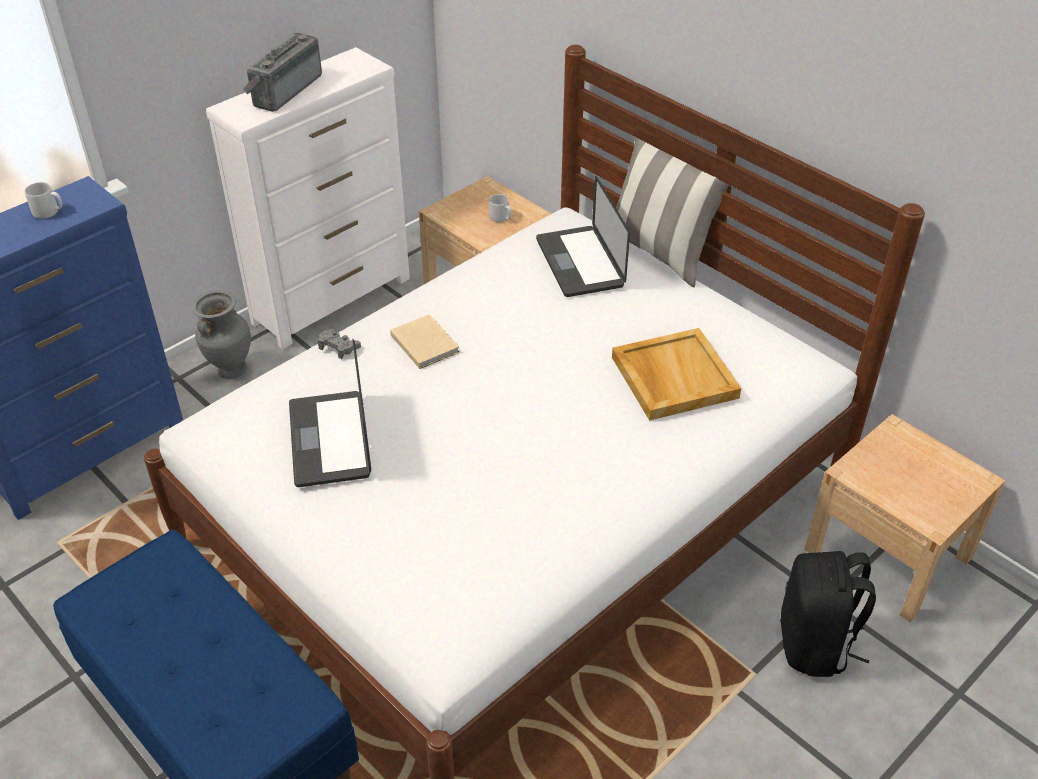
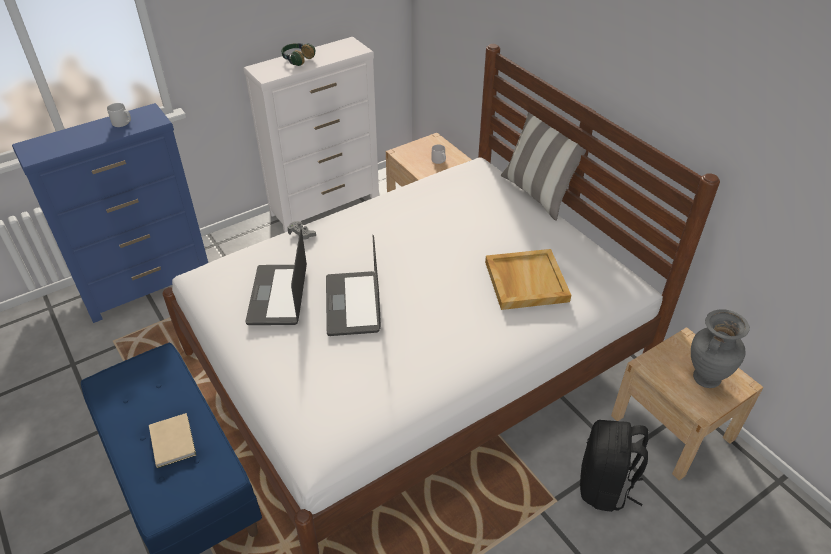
camera: 10 degrees right, 0 degrees up
grey vase [192,290,251,379] -> grey vase moved to [691,309,750,388]
radio [243,33,322,112] -> headphones [281,43,316,66]
beige book [390,314,460,369] -> beige book moved to [149,413,196,468]
laptop [536,176,630,297] -> laptop moved to [326,235,381,336]

